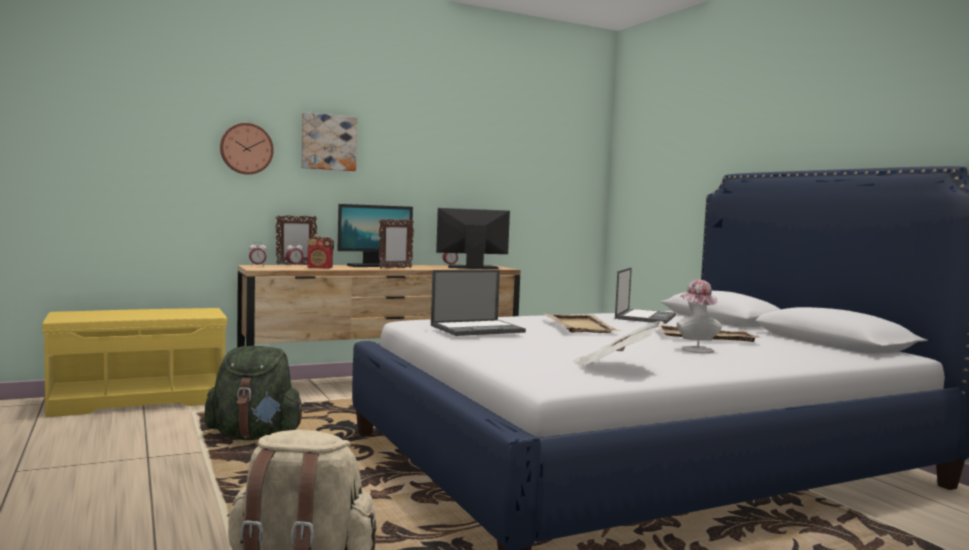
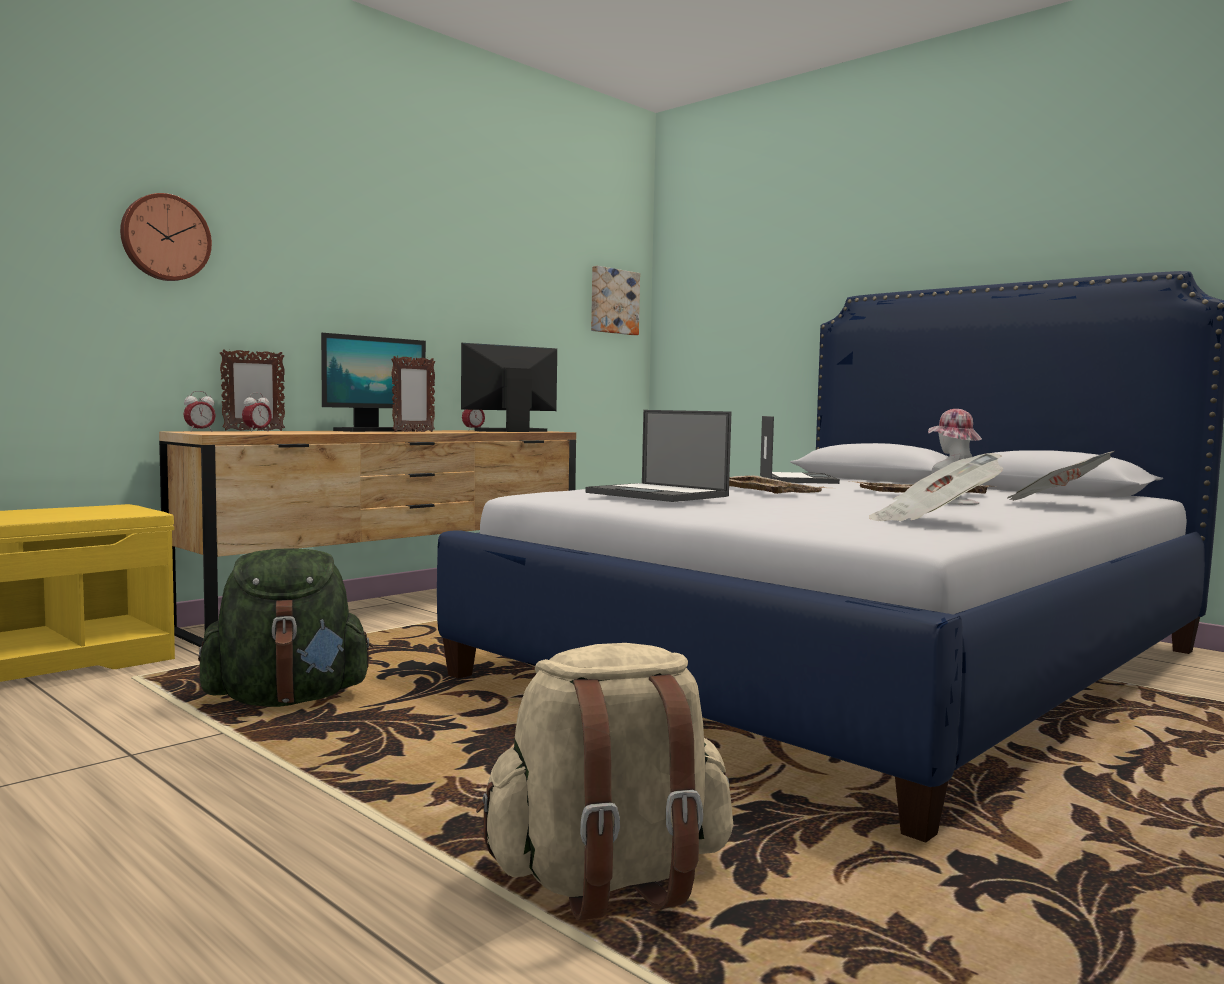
camera: 20 degrees left, 0 degrees up
picture [301,112,357,171] -> picture moved to [591,266,640,335]
radio [307,235,334,269] -> none
laptop [431,270,526,336] -> laptop turned 90 degrees clockwise [585,410,731,502]
none -> newspaper [1007,451,1114,501]

